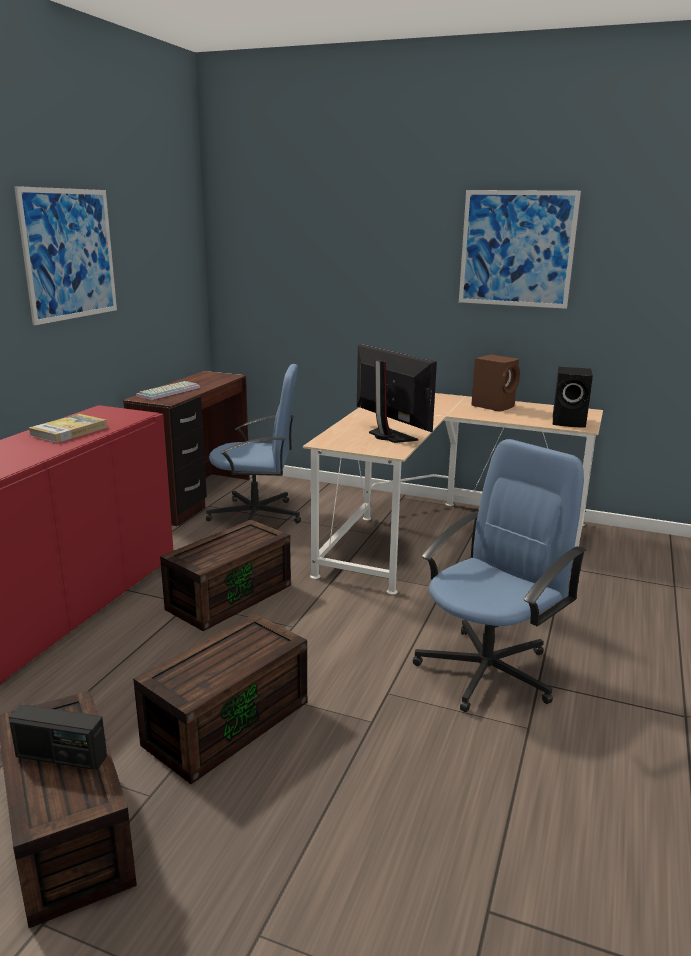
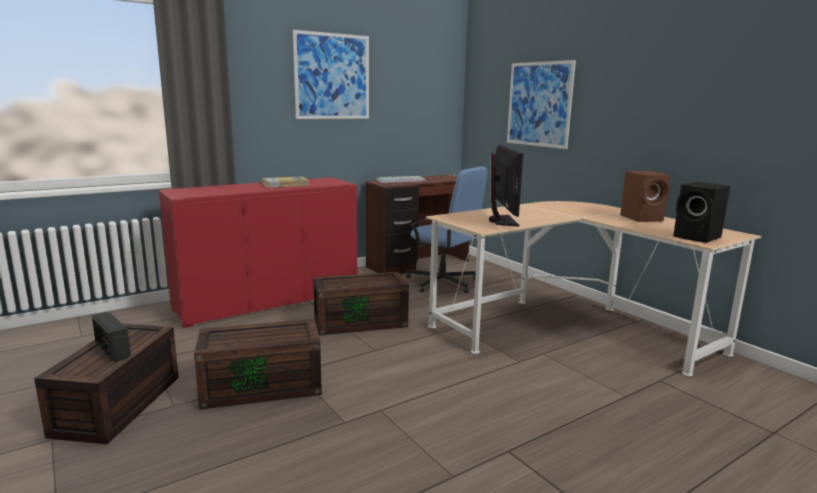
camera: 35 degrees right, 5 degrees down
blue office chair [412,439,587,712] -> none
picture [459,190,581,309] -> picture moved to [507,60,576,149]

